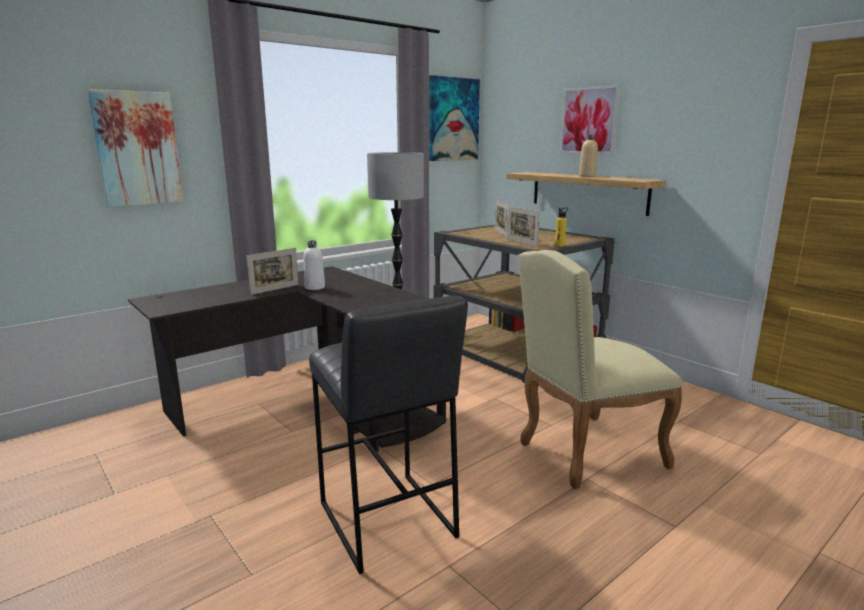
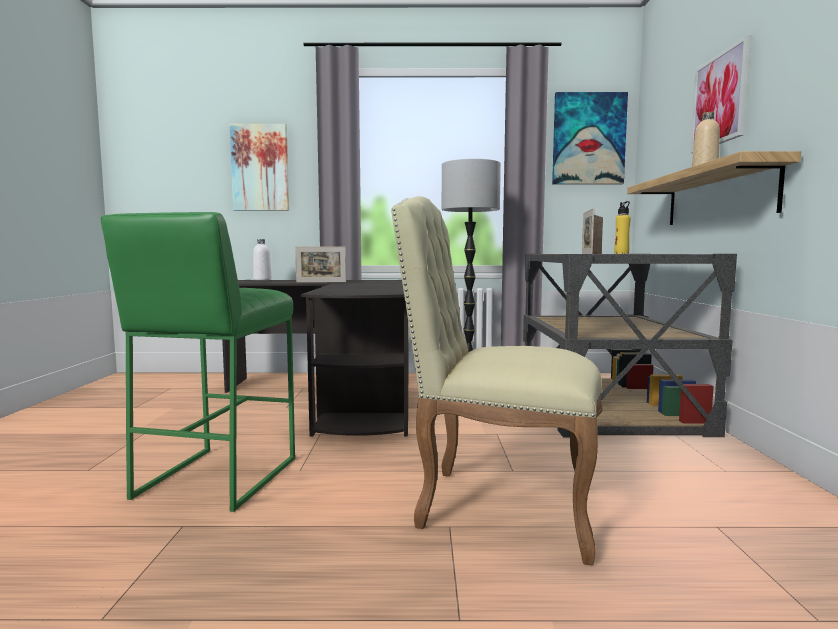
camera: 40 degrees right, 10 degrees down
white bottle [304,240,325,290] -> white bottle moved to [253,239,271,280]
grey stool [309,296,468,574] -> green stool [101,212,295,512]

